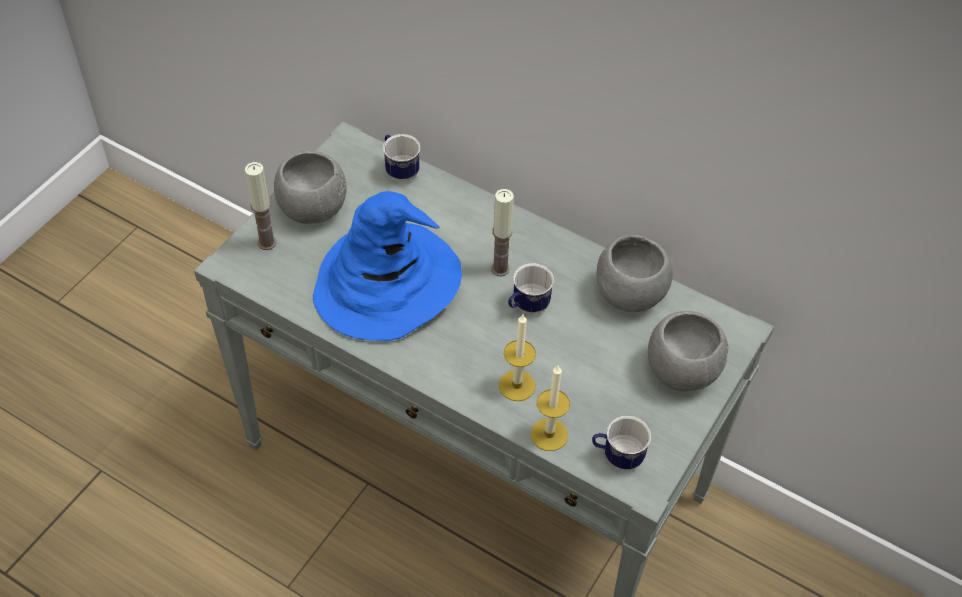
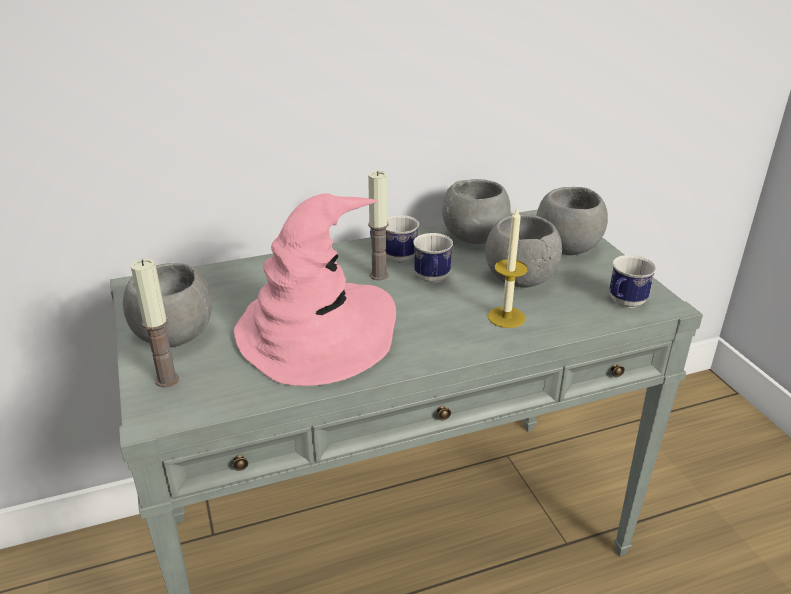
camera: 50 degrees left, 20 degrees down
blue hat [313,191,462,341] -> pink hat [234,193,396,386]
mug [383,134,420,182] -> mug moved to [370,215,419,263]
candle [531,366,570,451] -> none
none -> grey bowl [485,214,562,288]

